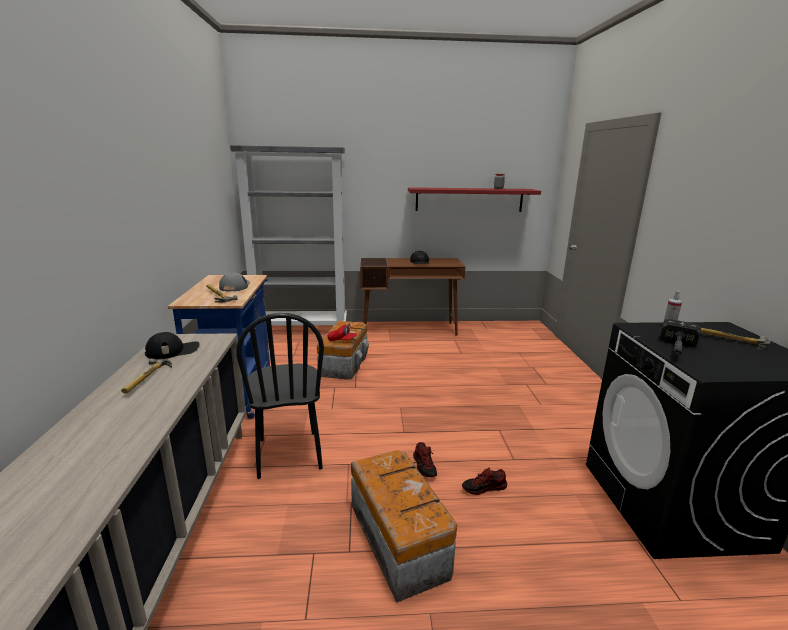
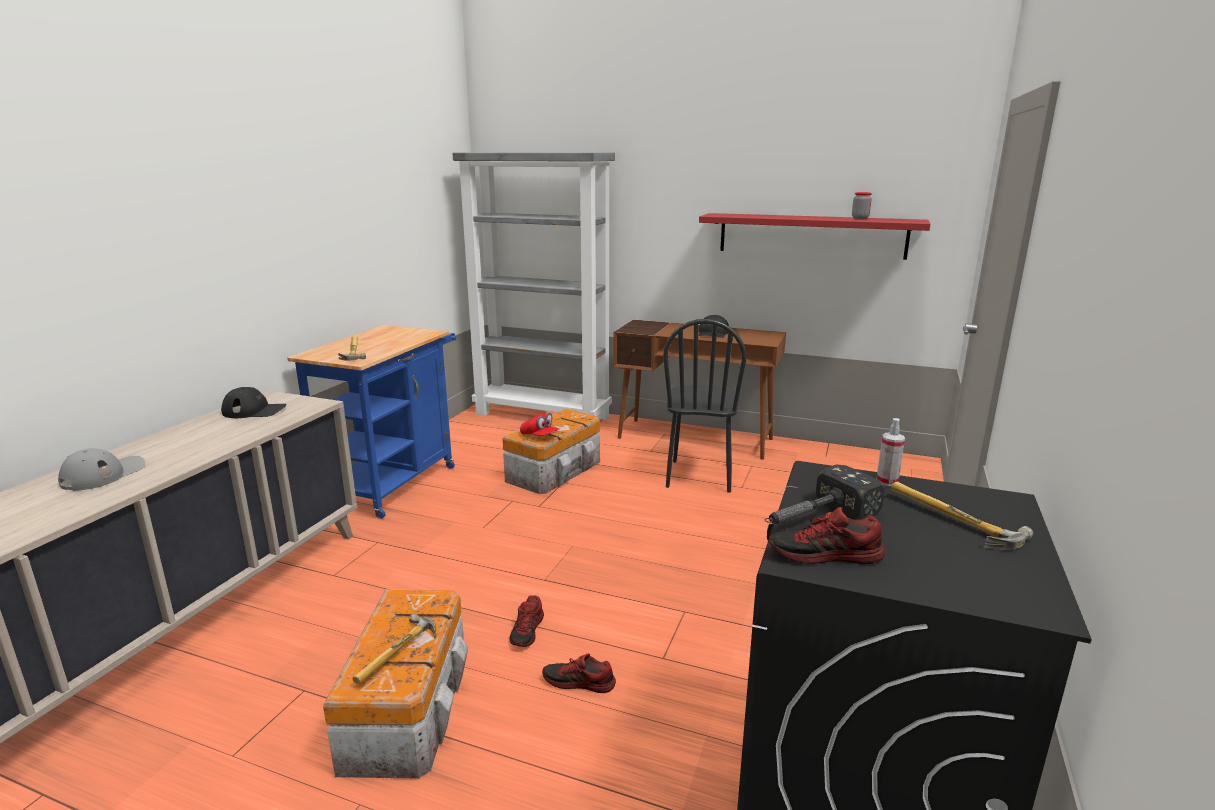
camera: 25 degrees right, 0 degrees up
hammer [121,358,172,393] -> hammer moved to [353,614,436,684]
grey cap [219,272,250,291] -> grey cap moved to [58,448,145,491]
black chair [236,313,324,479] -> black chair moved to [663,319,746,493]
none -> shoe [769,507,885,564]

